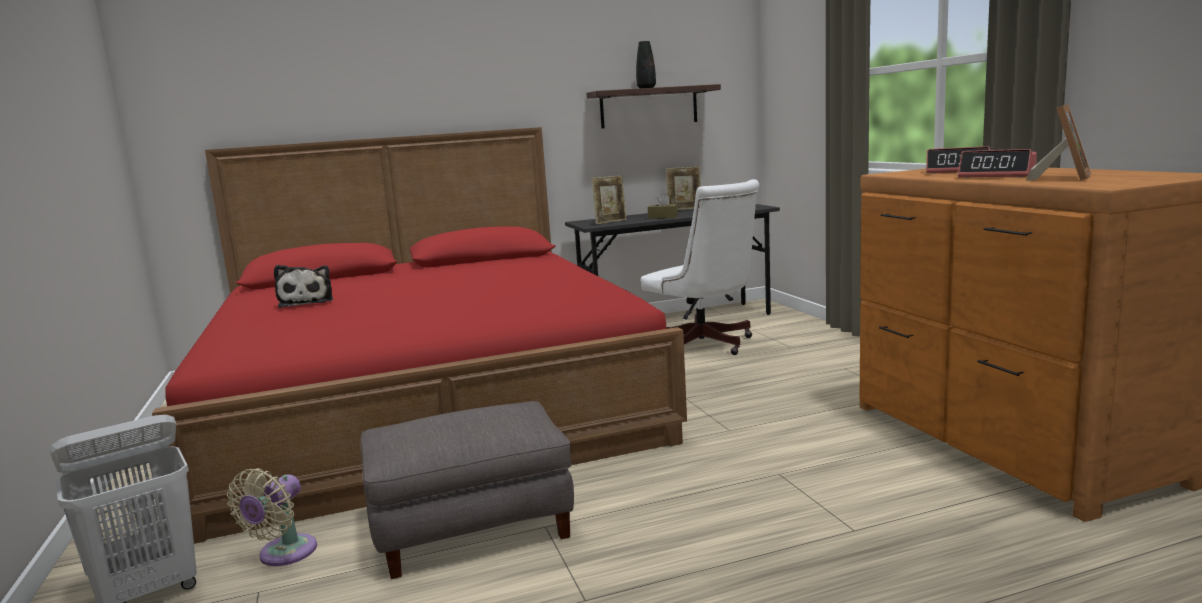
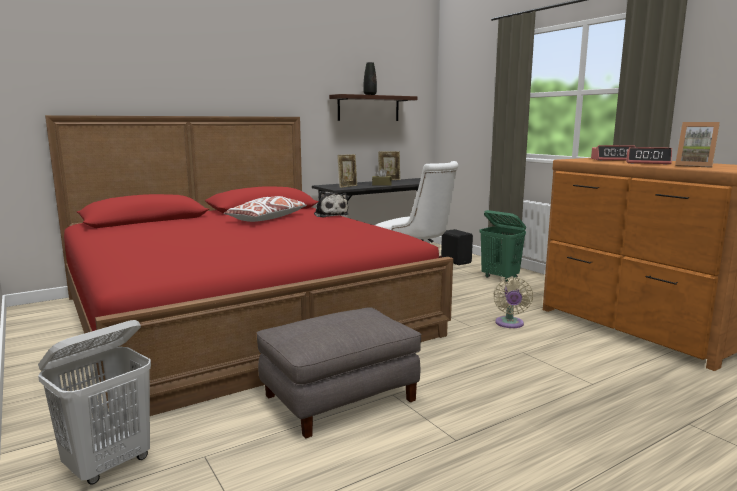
camera: 15 degrees left, 0 degrees up
beige fan [227,468,317,566] -> beige fan moved to [494,277,533,328]
plush toy [274,265,333,308] -> plush toy moved to [314,191,348,217]
picture frame [1026,104,1091,181] -> picture frame turned 105 degrees clockwise [675,122,720,168]
none -> white pillow [224,196,307,222]
none -> black speaker [441,229,473,265]
none -> green laundry basket [480,210,526,282]

